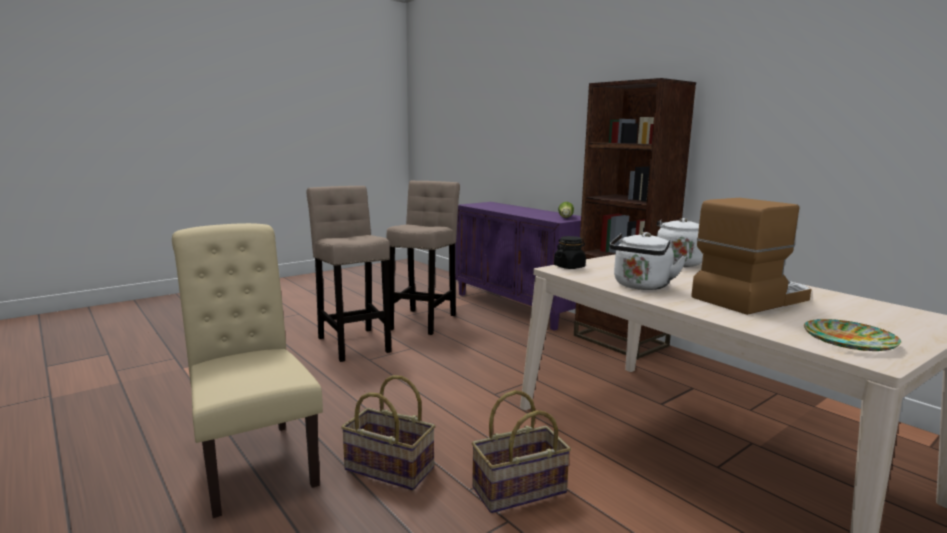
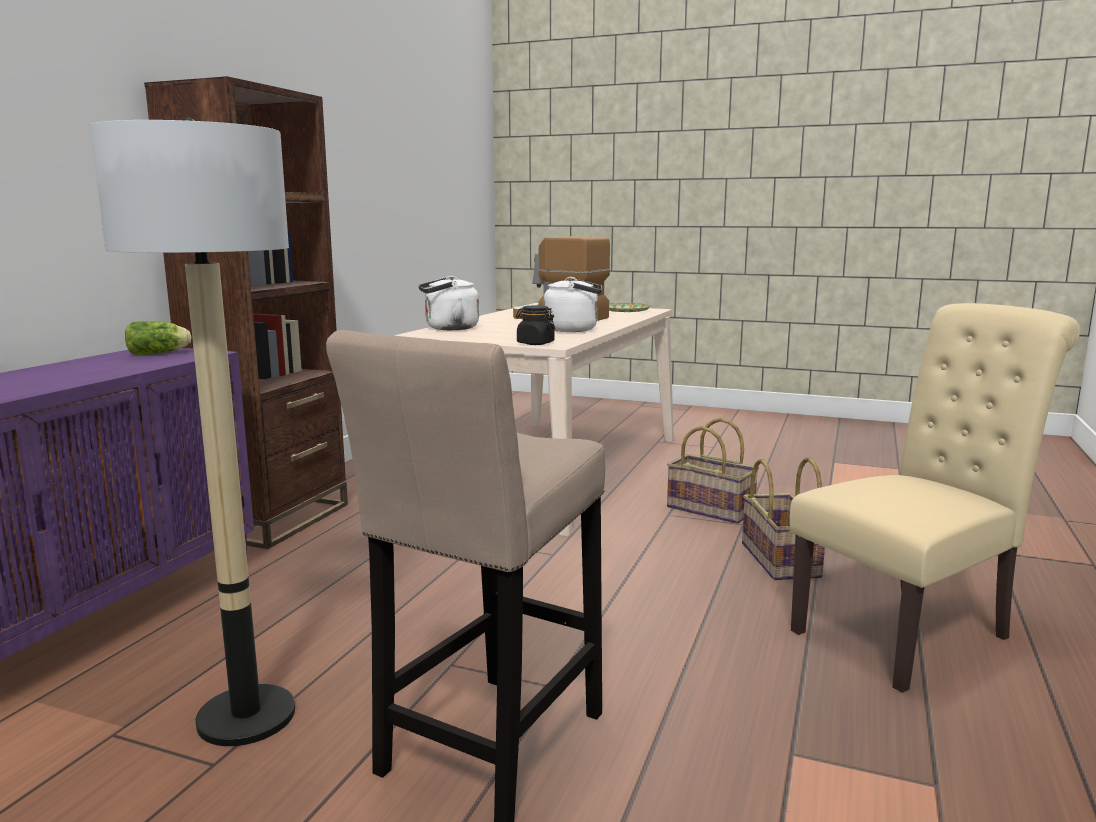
camera: 120 degrees left, 0 degrees up
beige chair [172,223,323,518] -> beige chair turned 150 degrees counterclockwise [789,303,1080,693]
beige stool [386,181,460,335] -> floor lamp [90,117,295,746]

